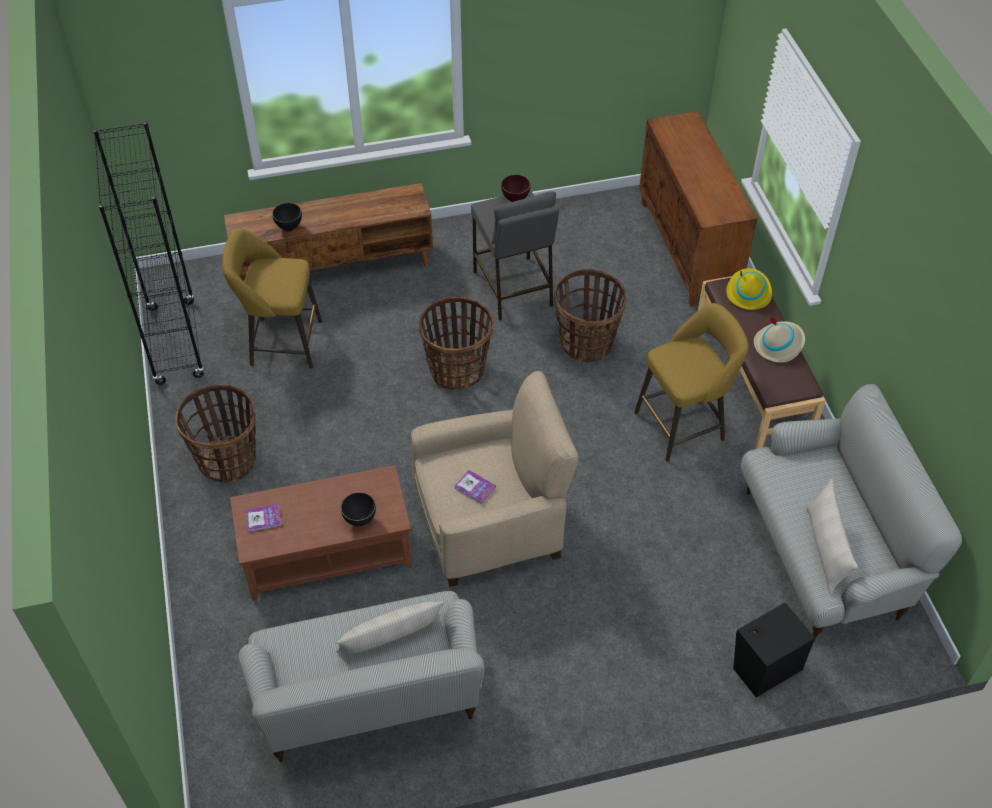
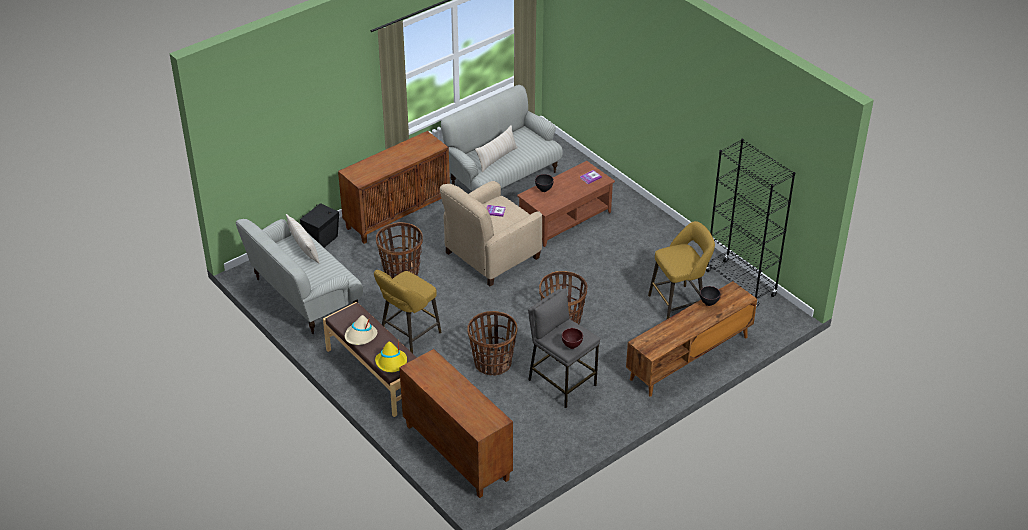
camera: 155 degrees right, 10 degrees down
basket [175,385,256,483] -> basket moved to [376,222,423,279]
none -> brown cabinet [338,131,450,244]

